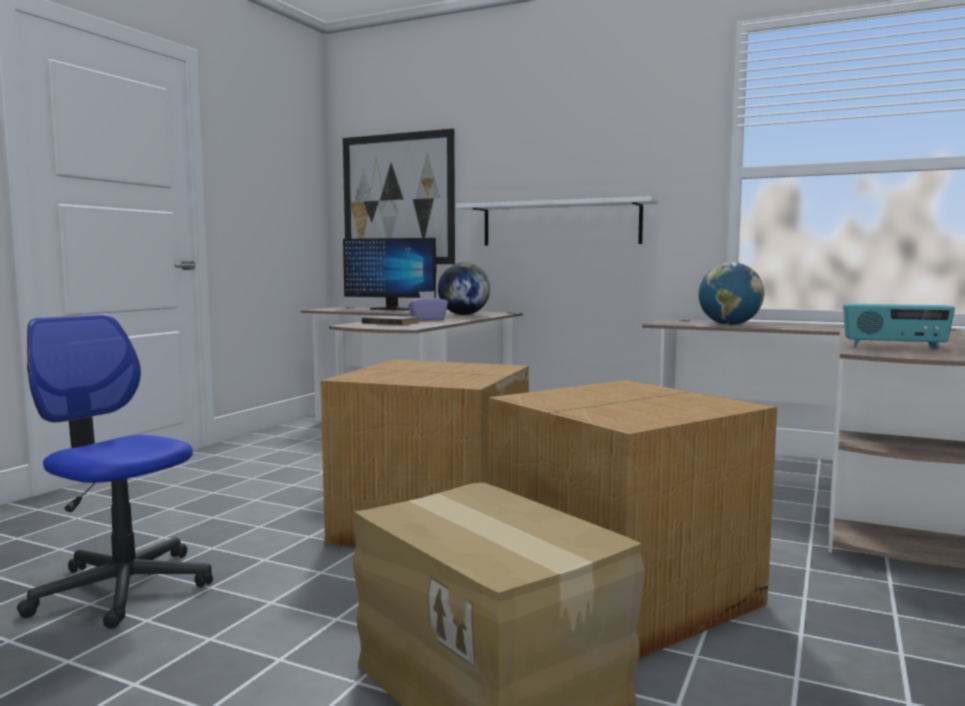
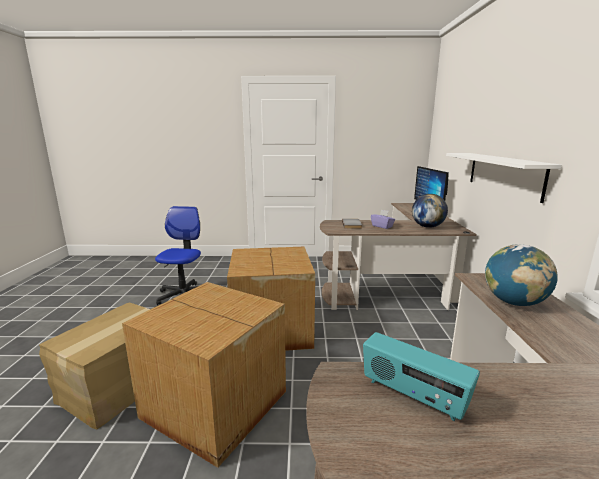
camera: 65 degrees right, 10 degrees up
picture [343,129,455,264] -> none
radio [843,304,955,349] -> radio turned 45 degrees counterclockwise [363,332,480,421]

